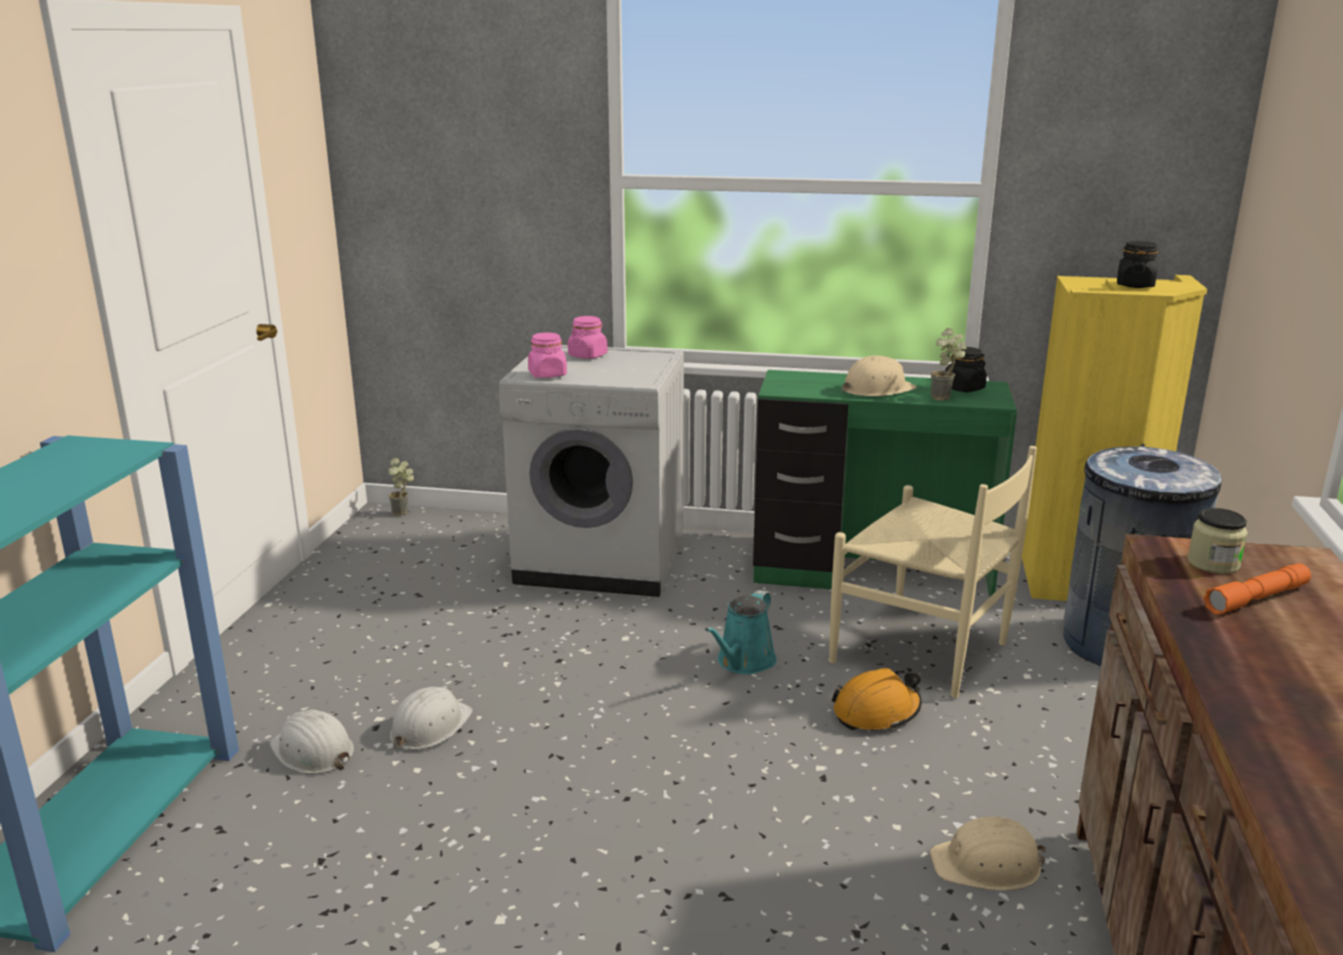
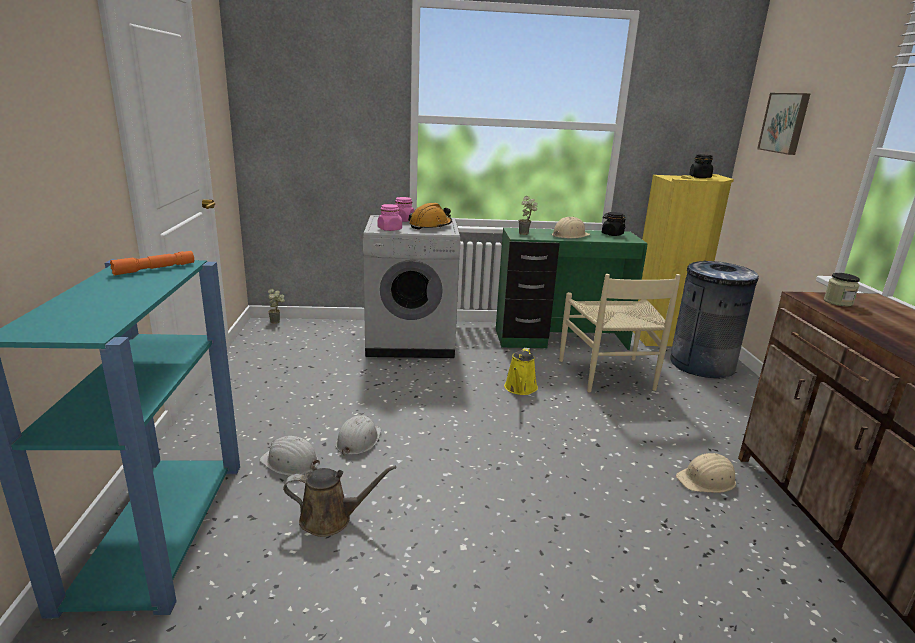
camera: 15 degrees left, 0 degrees up
turquoise watering can [705,590,777,675] -> yellow watering can [504,348,538,395]
beige chair [829,446,1037,698] -> beige chair turned 60 degrees clockwise [559,274,681,392]
orange hard hat [832,668,922,730] -> orange hard hat moved to [408,203,452,230]
potted plant [930,328,967,400] -> potted plant moved to [518,196,538,235]
orange flashlight [1204,563,1311,615] -> orange flashlight moved to [110,251,194,276]
none -> brown watering can [283,465,396,537]
none -> picture [757,93,810,155]

